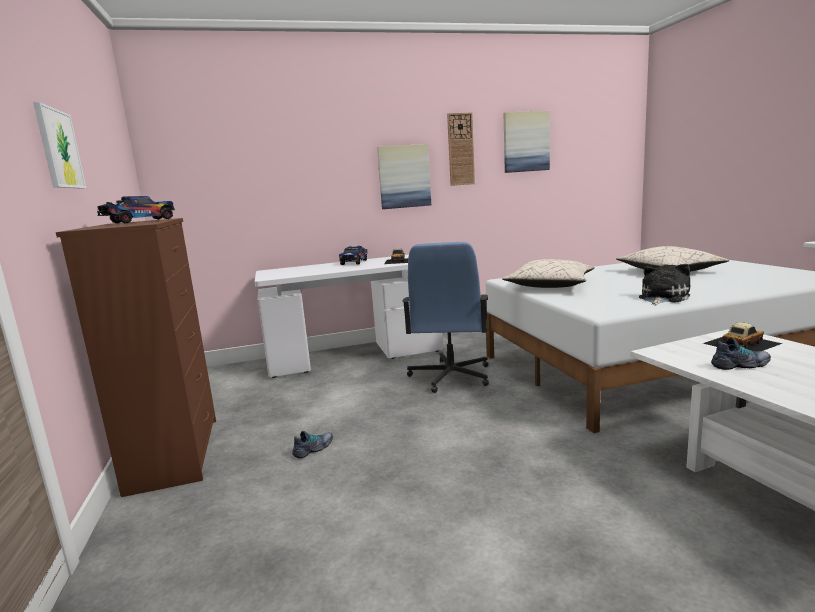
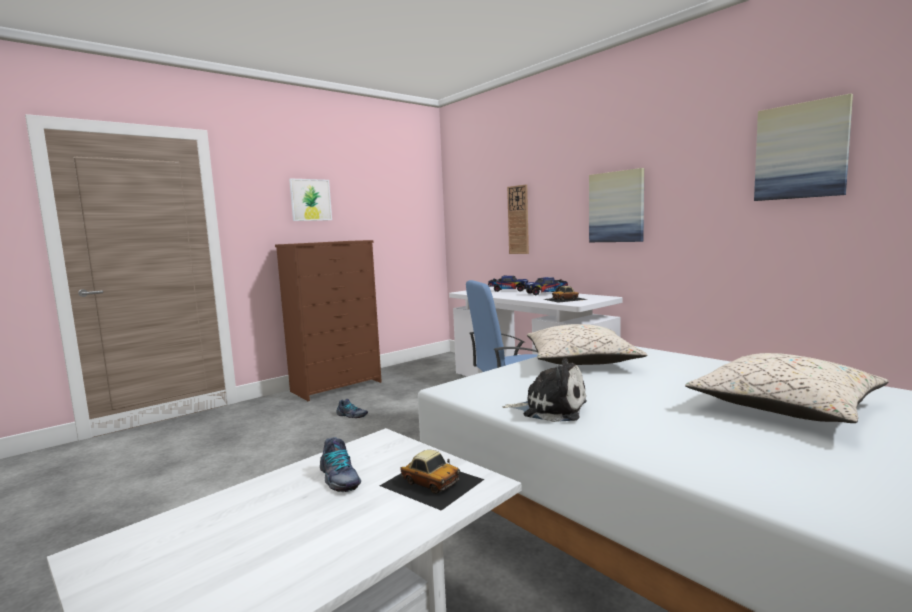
camera: 65 degrees right, 5 degrees down
toy truck [97,196,175,223] -> toy truck moved to [488,276,528,292]
wall clock [447,113,475,186] -> wall clock moved to [507,184,529,254]

